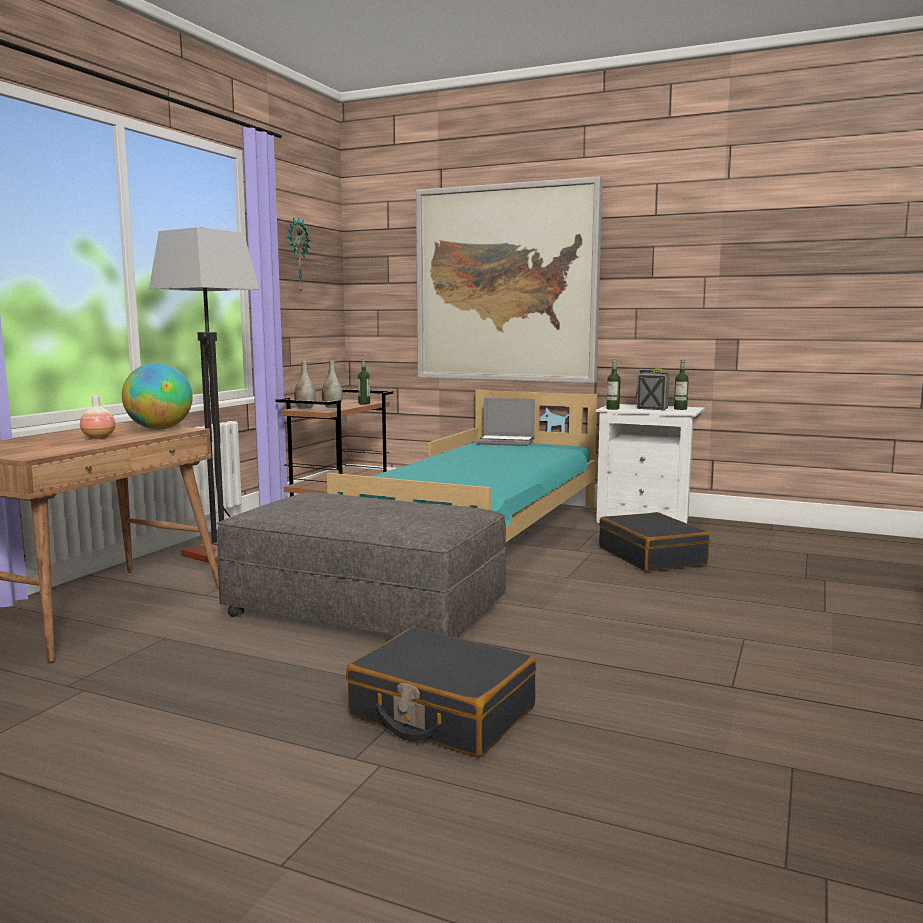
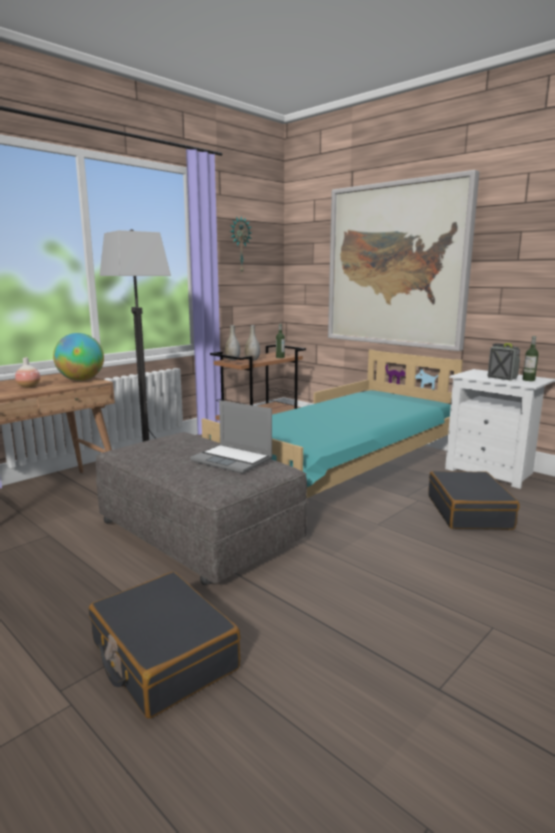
camera: 20 degrees right, 5 degrees up
laptop [476,398,535,446] -> laptop moved to [190,400,273,474]
bottle [607,360,620,410] -> none

